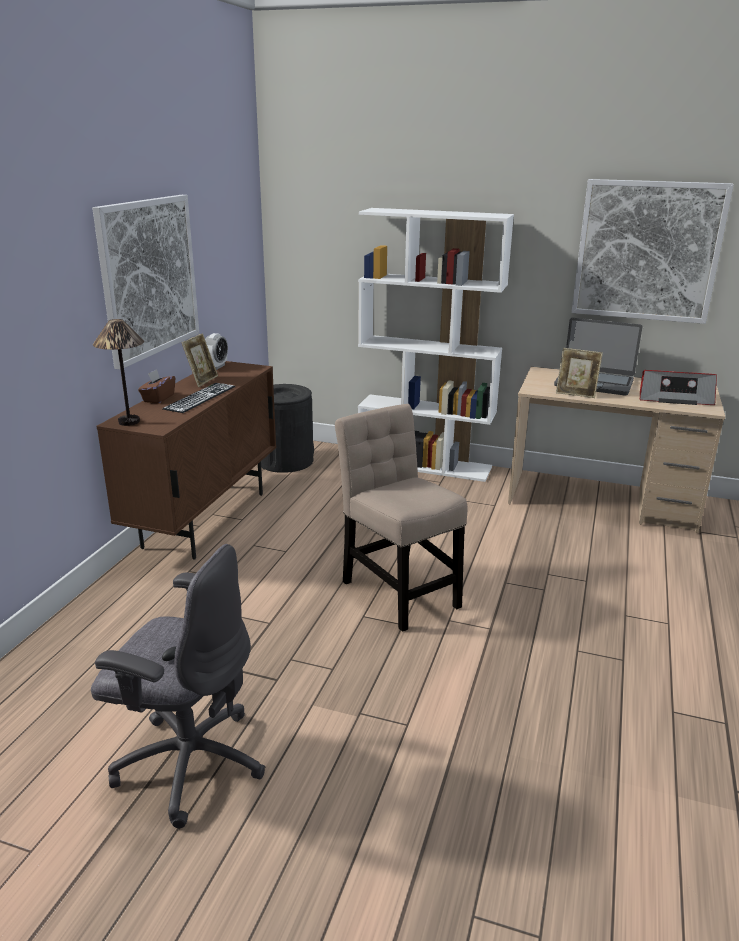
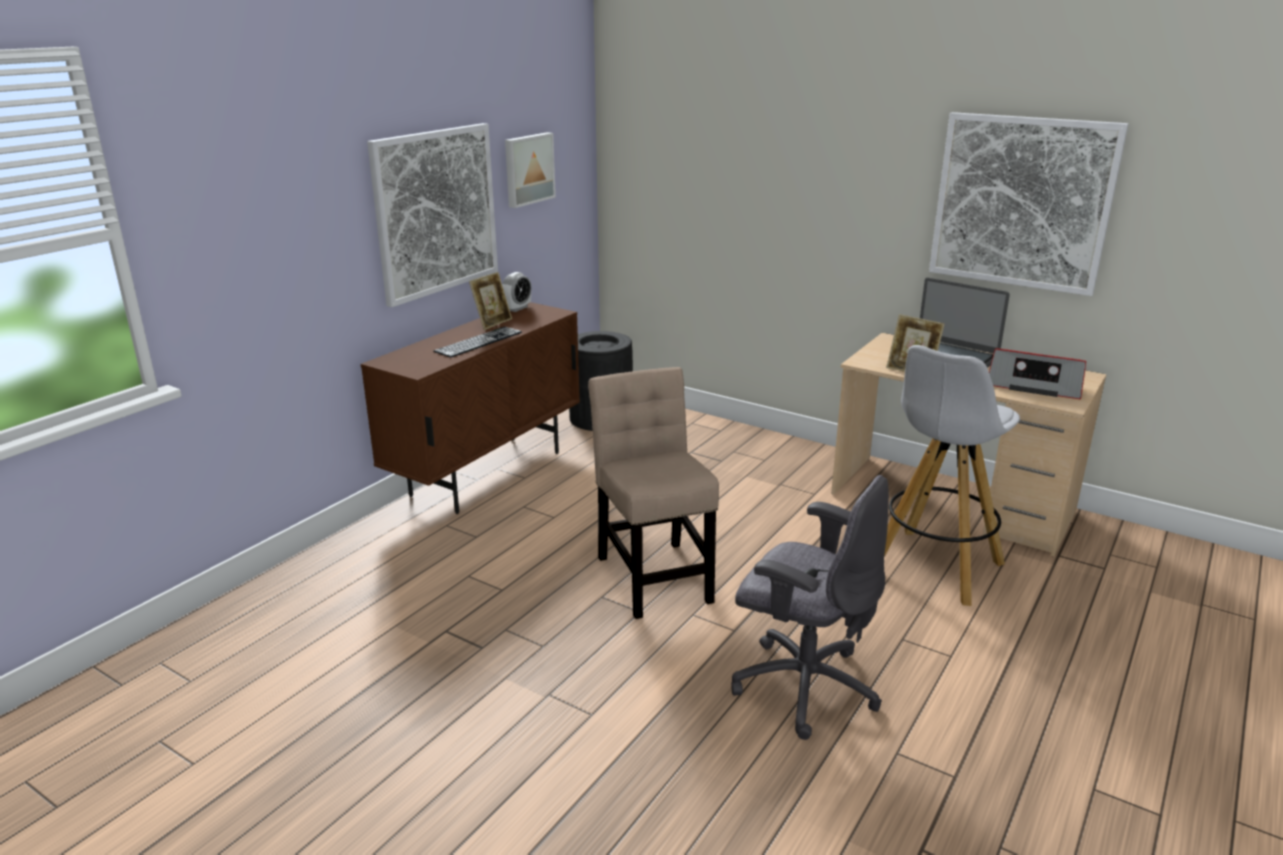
camera: 15 degrees right, 0 degrees up
grey office chair [91,544,266,828] -> grey office chair moved to [731,475,889,740]
table lamp [93,319,144,426] -> none
brown tissue box [138,369,175,404] -> none
white bookcase [358,208,514,482] -> none
none -> picture [505,132,556,208]
none -> white stool [884,345,1020,606]

